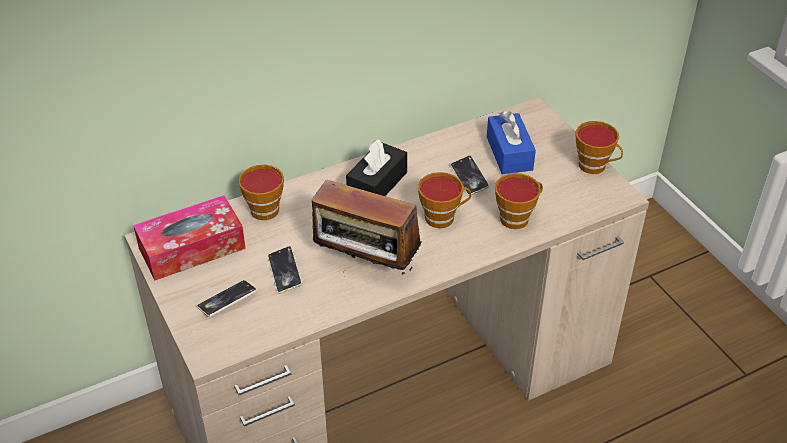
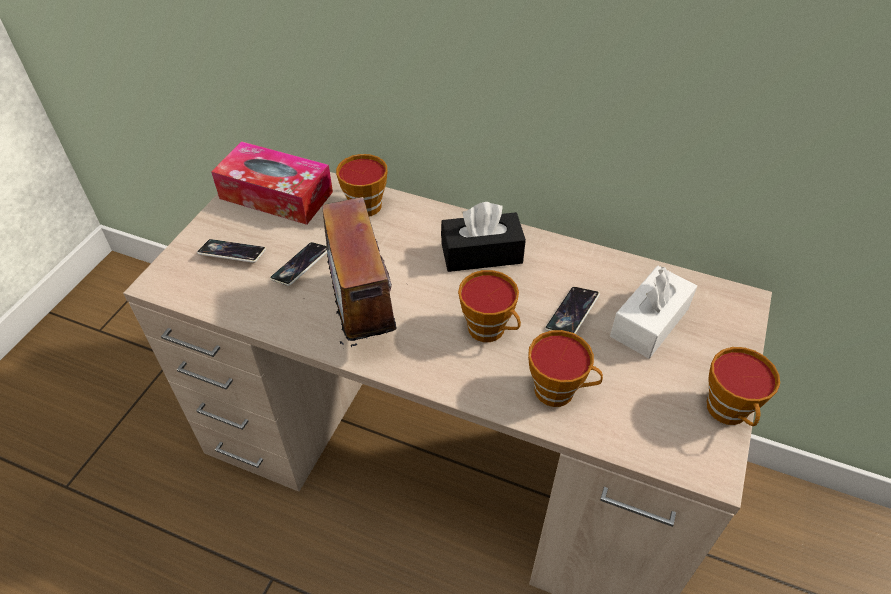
camera: 50 degrees right, 5 degrees up
blue tissue box [487,111,536,174] -> white tissue box [610,266,697,359]

